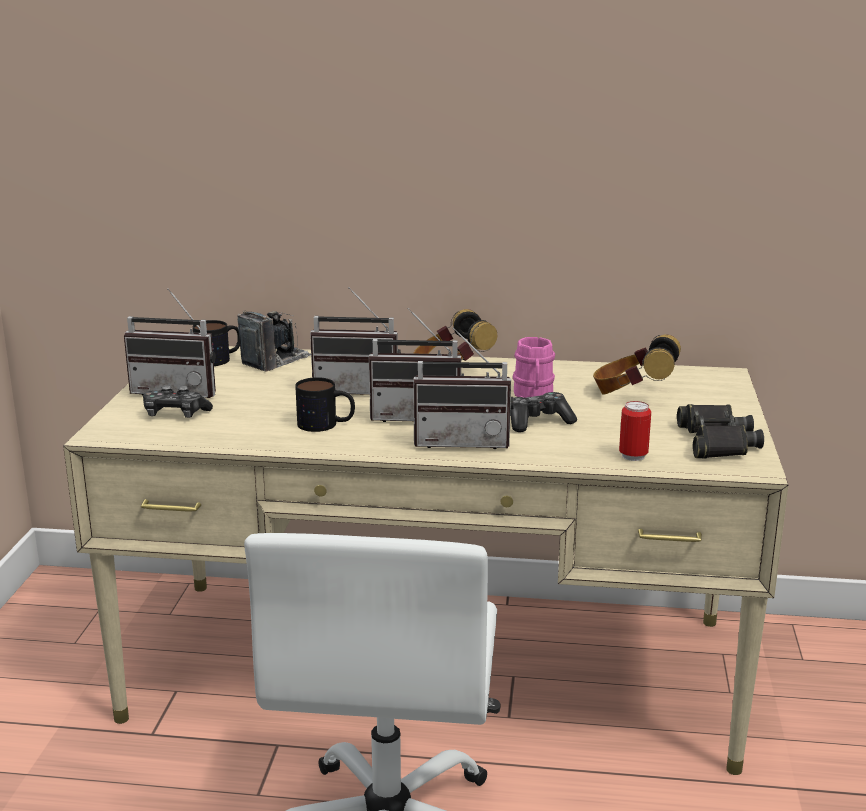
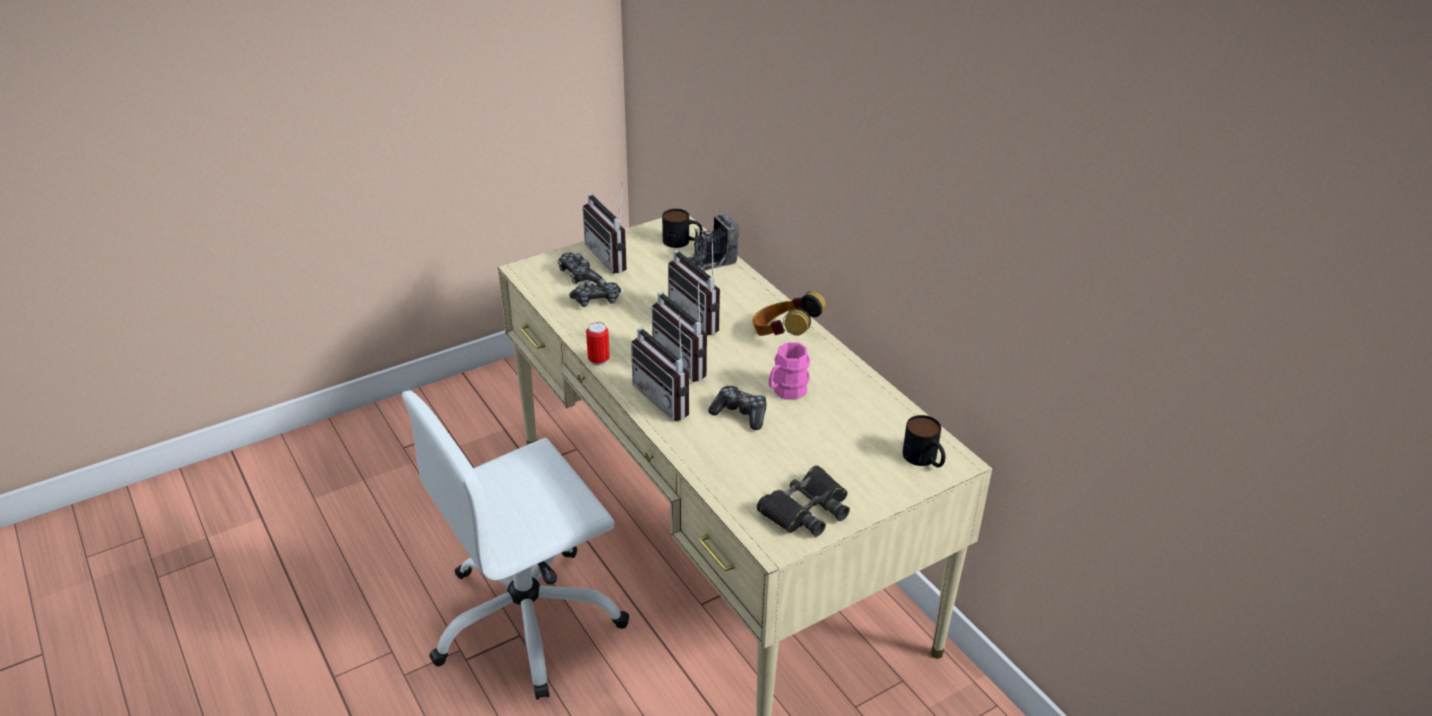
camera: 50 degrees right, 15 degrees up
camera [238,310,311,372] -> camera turned 150 degrees clockwise [688,214,739,271]
mug [295,377,355,432] -> mug moved to [902,415,946,468]
headphones [593,334,681,395] -> none
can [619,401,651,461] -> can moved to [586,322,610,366]
none -> game controller [569,279,621,307]

